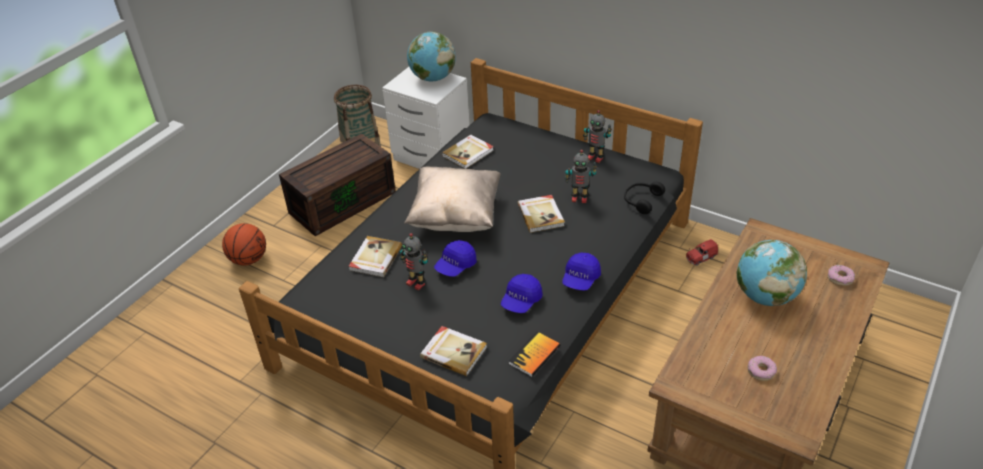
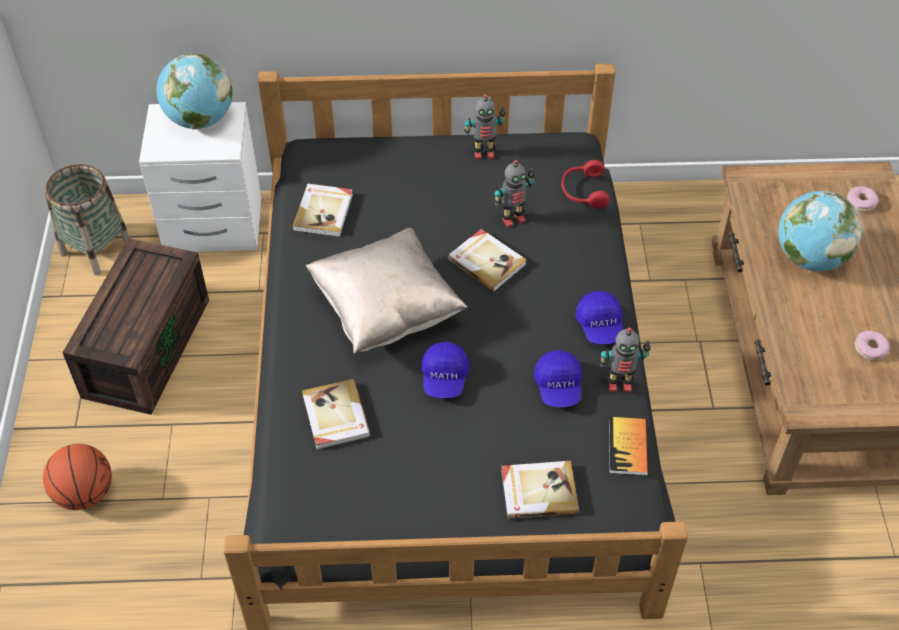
camera: 35 degrees left, 10 degrees up
toy robot [400,233,428,290] -> toy robot moved to [600,327,651,392]
black headphones [624,182,665,214] -> red headphones [561,160,610,209]
red toy car [686,239,718,266] -> none

